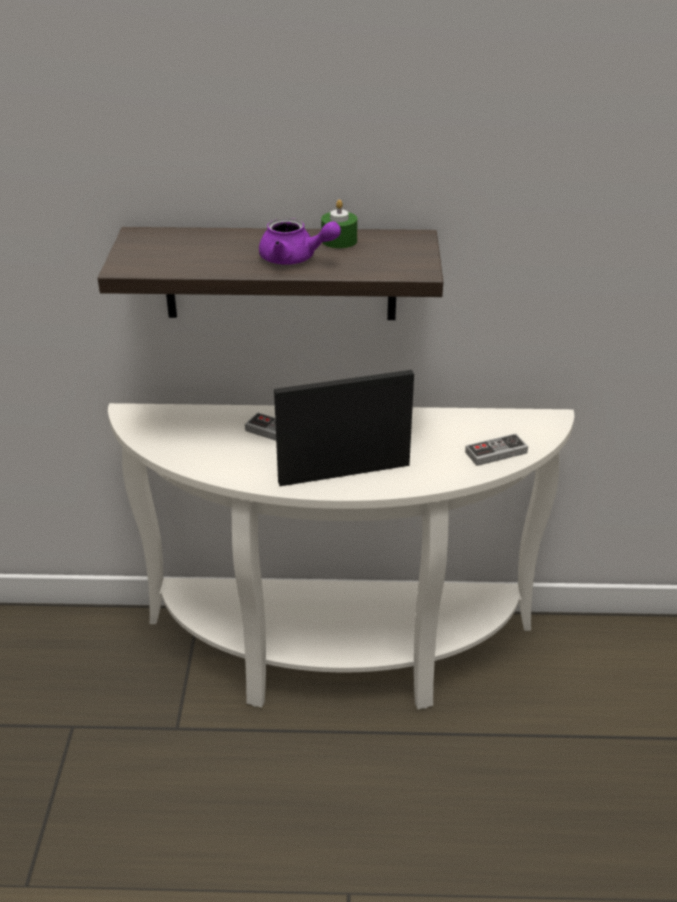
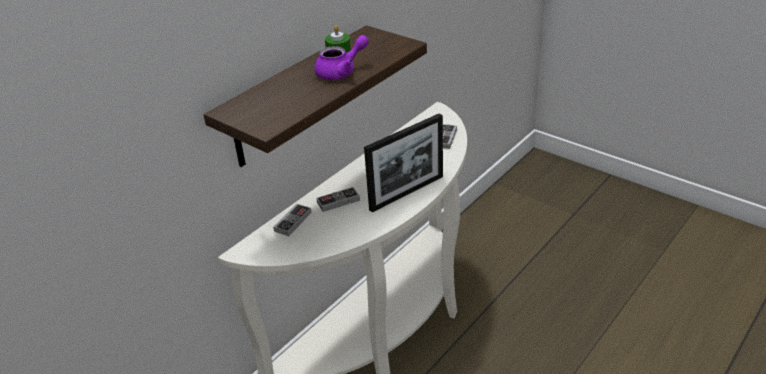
camera: 50 degrees left, 0 degrees up
picture frame [274,370,414,486] -> picture frame turned 150 degrees counterclockwise [364,113,443,212]
none -> game controller [273,204,312,236]

